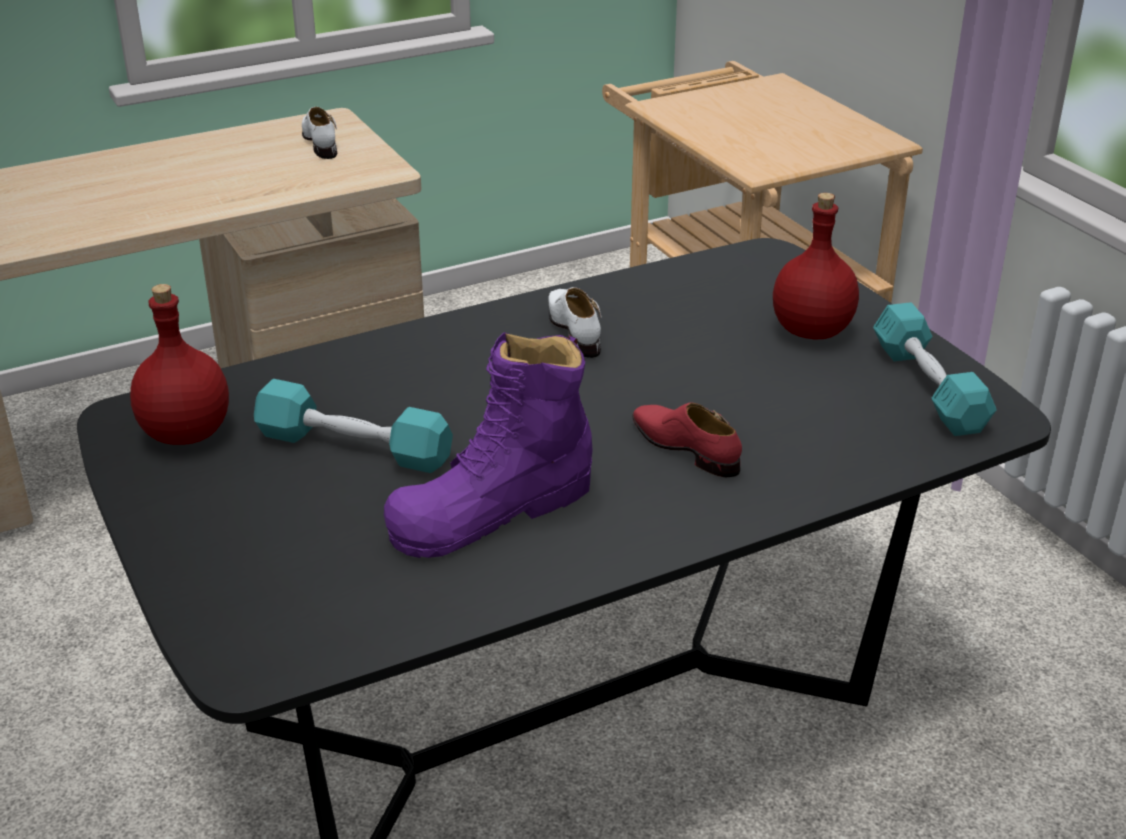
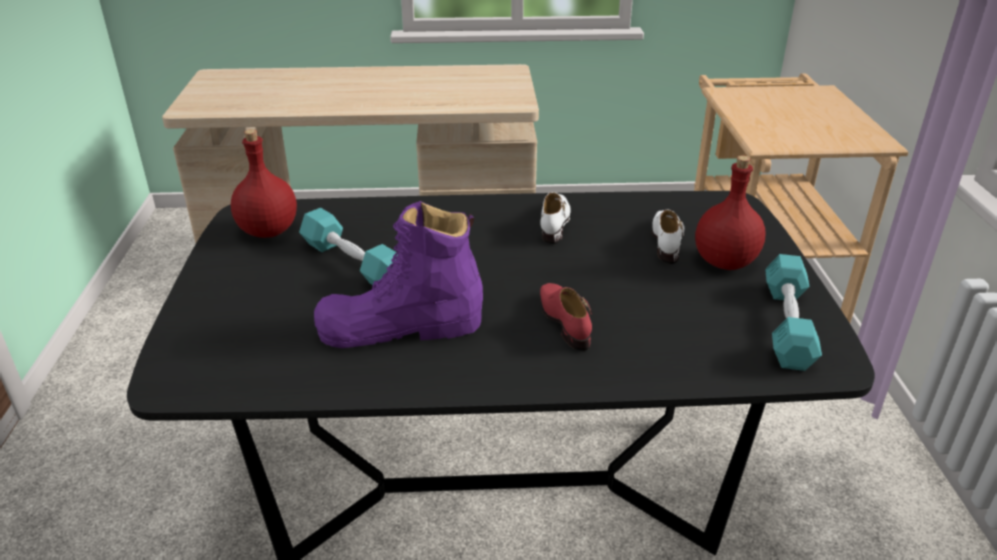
camera: 25 degrees right, 0 degrees up
white shoe [302,107,337,159] -> white shoe moved to [651,210,684,264]

